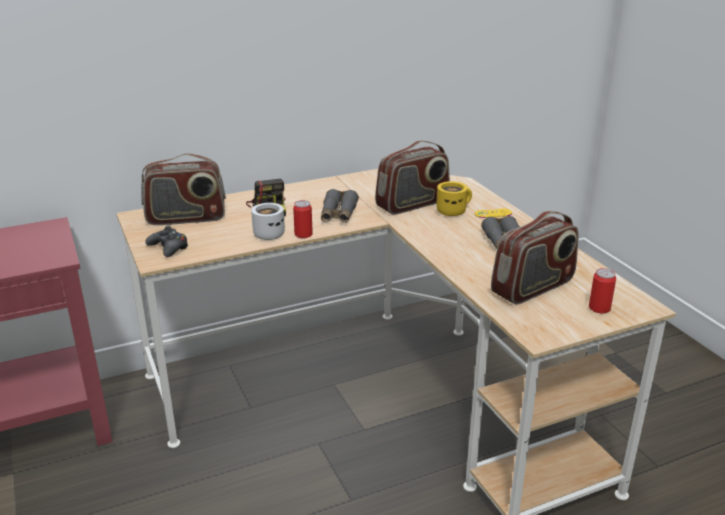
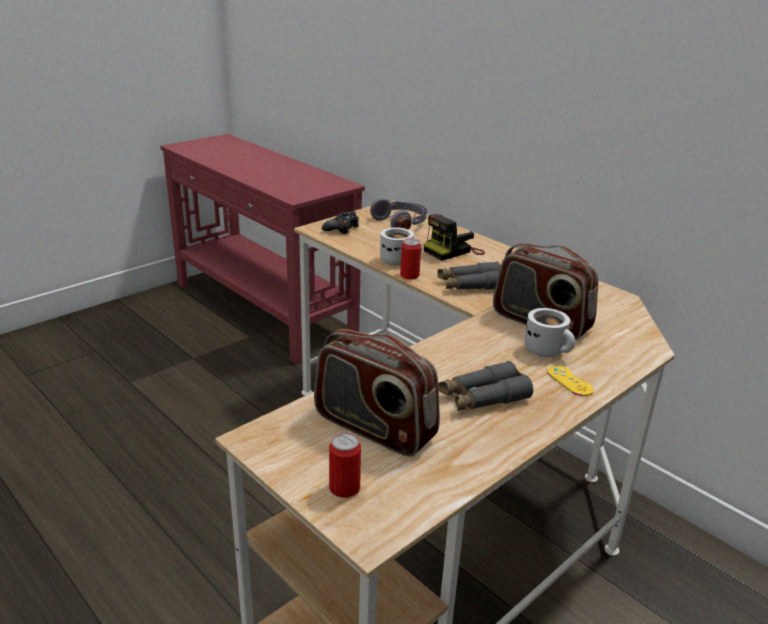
camera: 70 degrees right, 0 degrees up
radio [141,153,226,225] -> grey headphones [370,198,427,230]
yellow mug [436,181,472,216] -> white mug [525,308,575,357]

